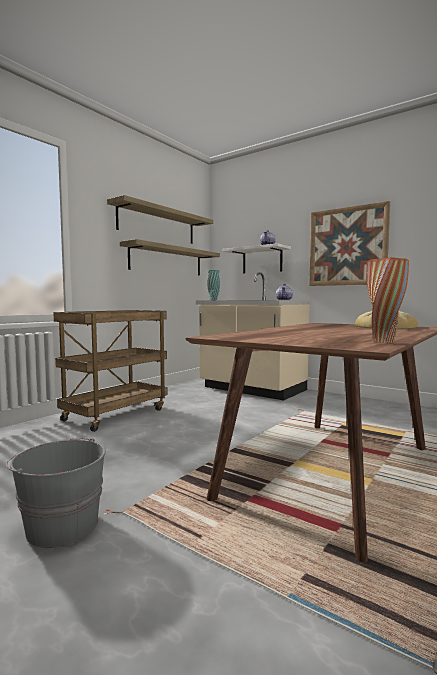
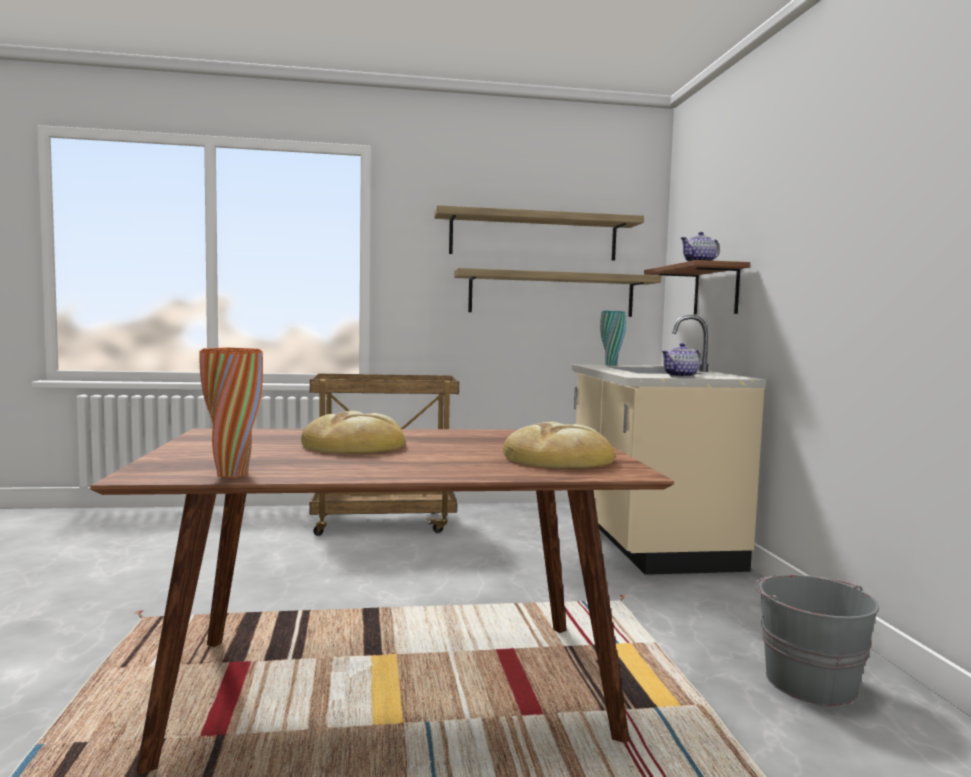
camera: 45 degrees right, 0 degrees up
grey bucket [6,438,106,548] -> grey bucket moved to [754,575,880,706]
white shelf [222,243,291,273] -> brown shelf [644,260,750,314]
picture [309,201,390,286] -> none
none -> bread [301,411,405,453]

